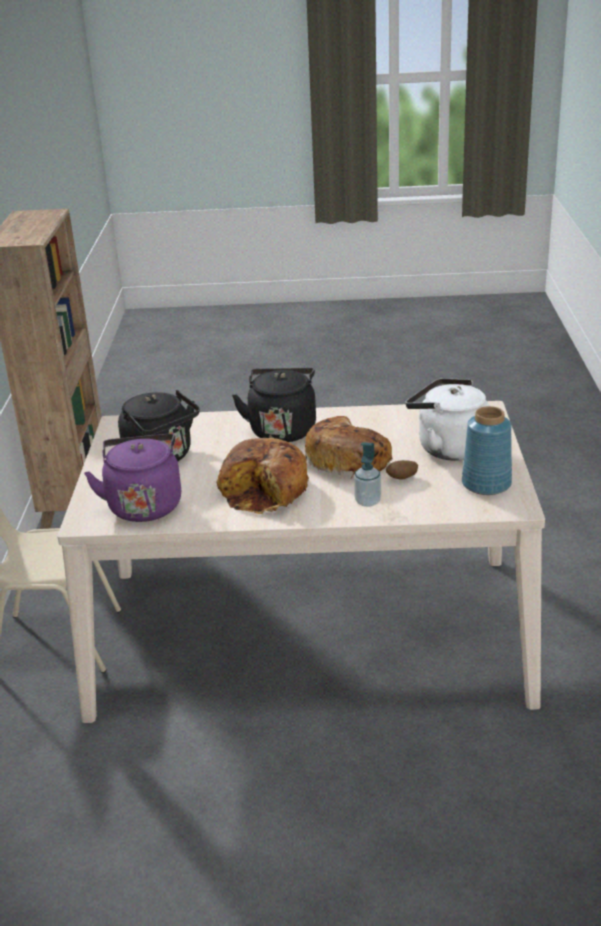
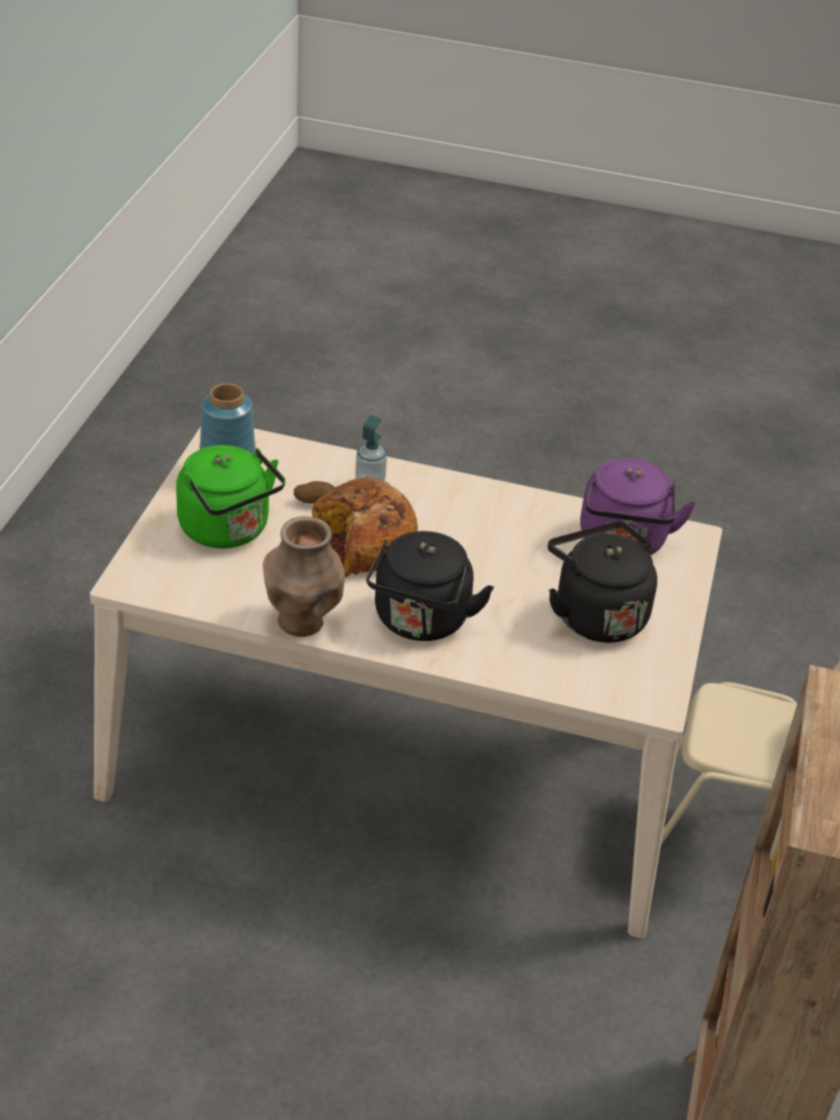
camera: 170 degrees left, 10 degrees up
bread [216,438,309,514] -> none
white kettle [406,378,489,461] -> green kettle [176,445,285,548]
none -> brown vase [263,516,345,637]

